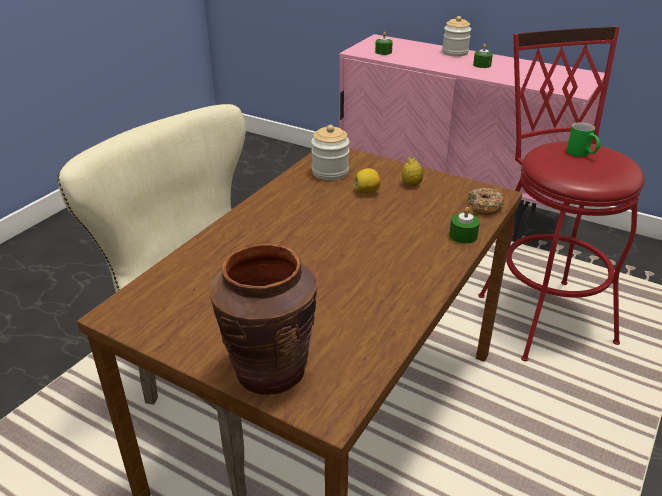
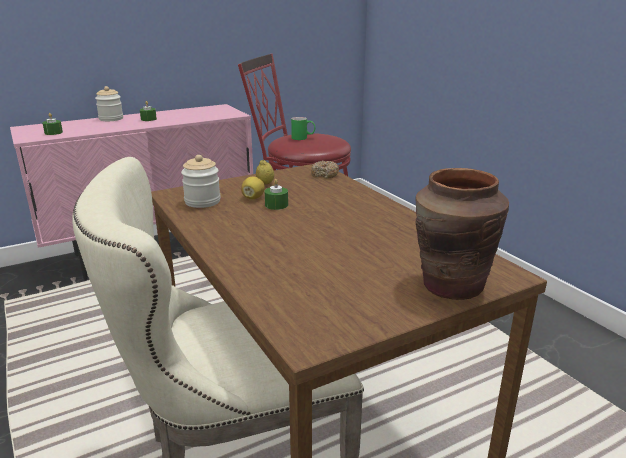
camera: 60 degrees left, 10 degrees down
green candle [449,207,480,244] -> green candle moved to [265,179,288,210]

